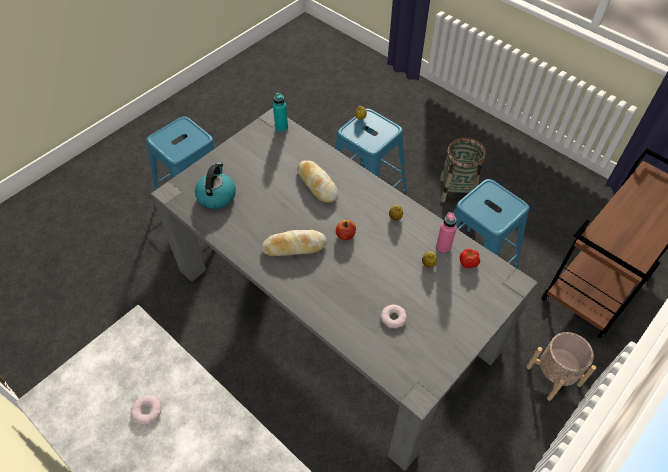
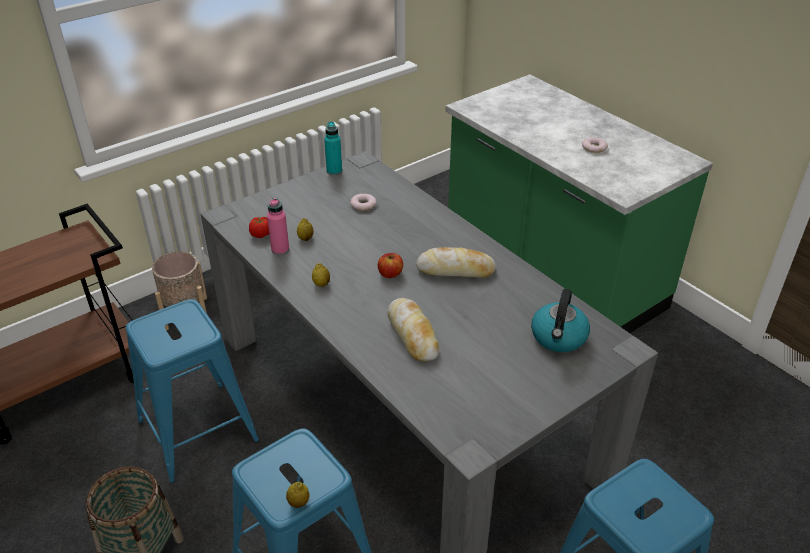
camera: 170 degrees left, 15 degrees down
turquoise bottle [273,92,288,133] -> turquoise bottle moved to [324,122,342,175]

